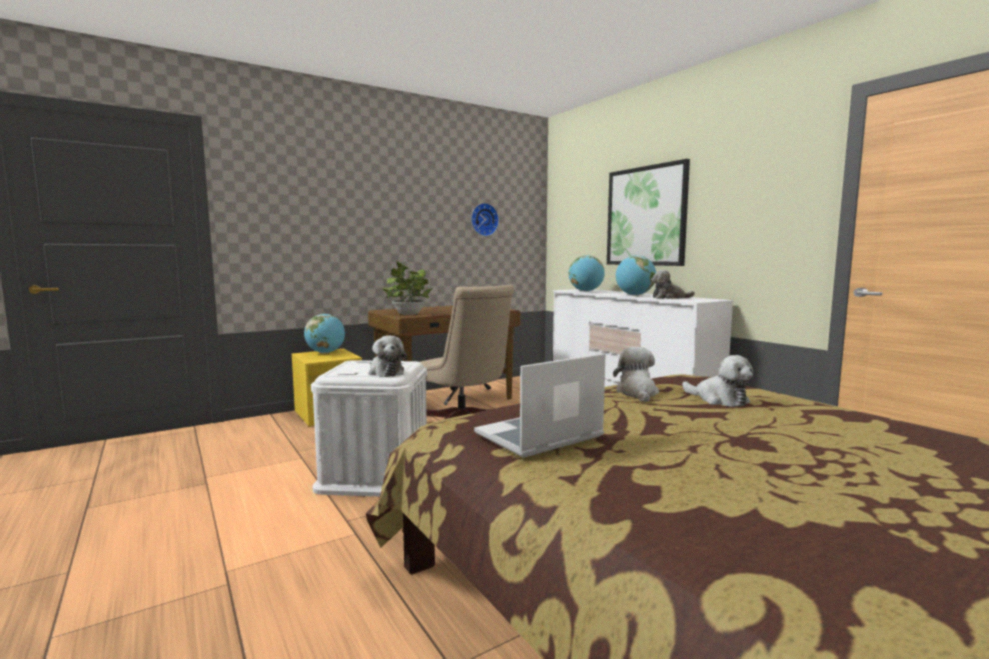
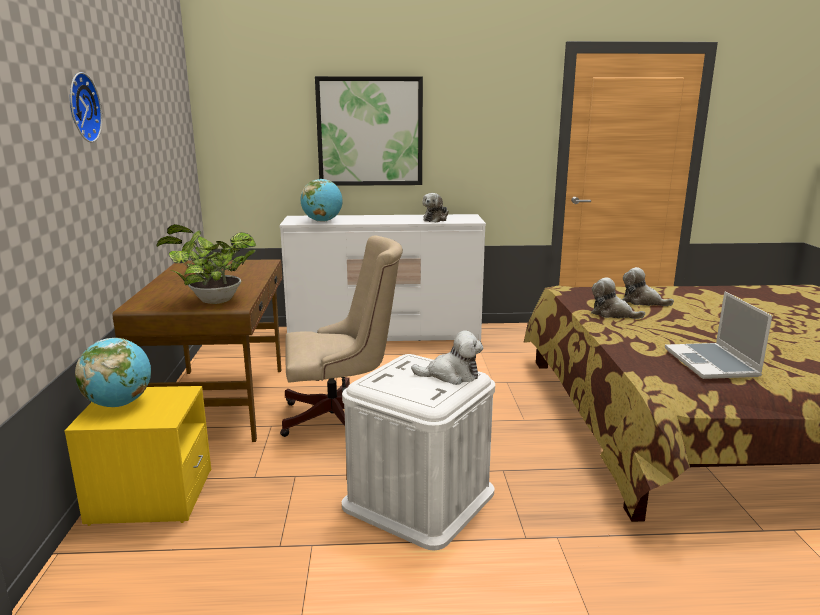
camera: 60 degrees left, 10 degrees up
wall clock [471,203,499,236] -> wall clock moved to [70,72,102,143]
globe [616,255,656,296] -> none
plush toy [682,355,753,407] -> plush toy turned 135 degrees counterclockwise [622,267,674,306]

